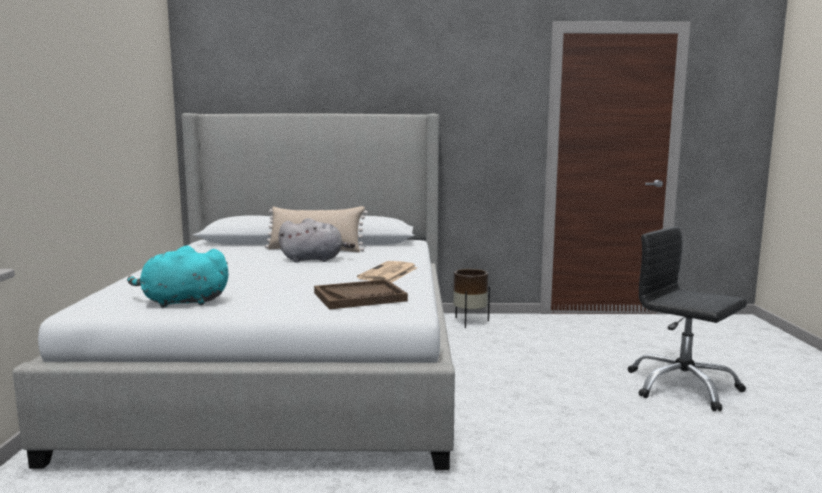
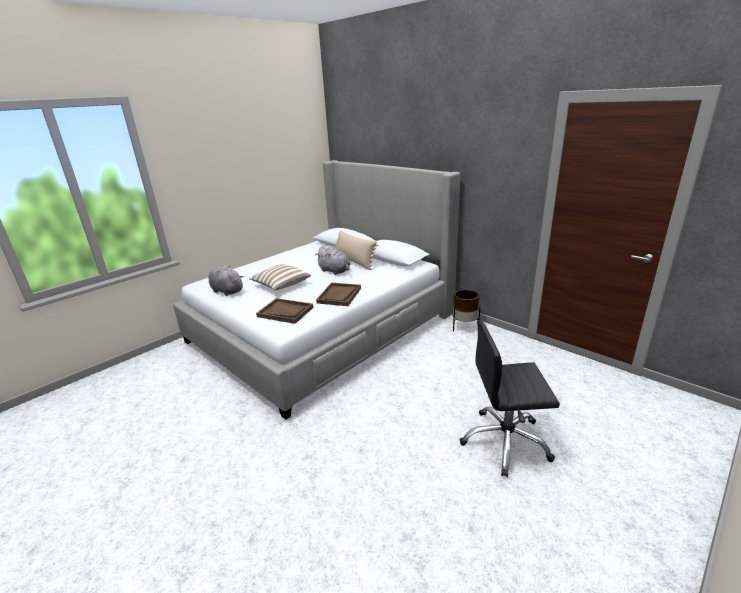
camera: 45 degrees right, 15 degrees up
turquoise plush toy [127,245,229,308] -> grey plush toy [208,265,244,296]
newspaper [357,261,418,282] -> brown tray [316,283,361,306]
black office chair [628,226,747,411] -> black office chair turned 90 degrees counterclockwise [460,320,560,477]
none -> pillow [249,264,311,290]

